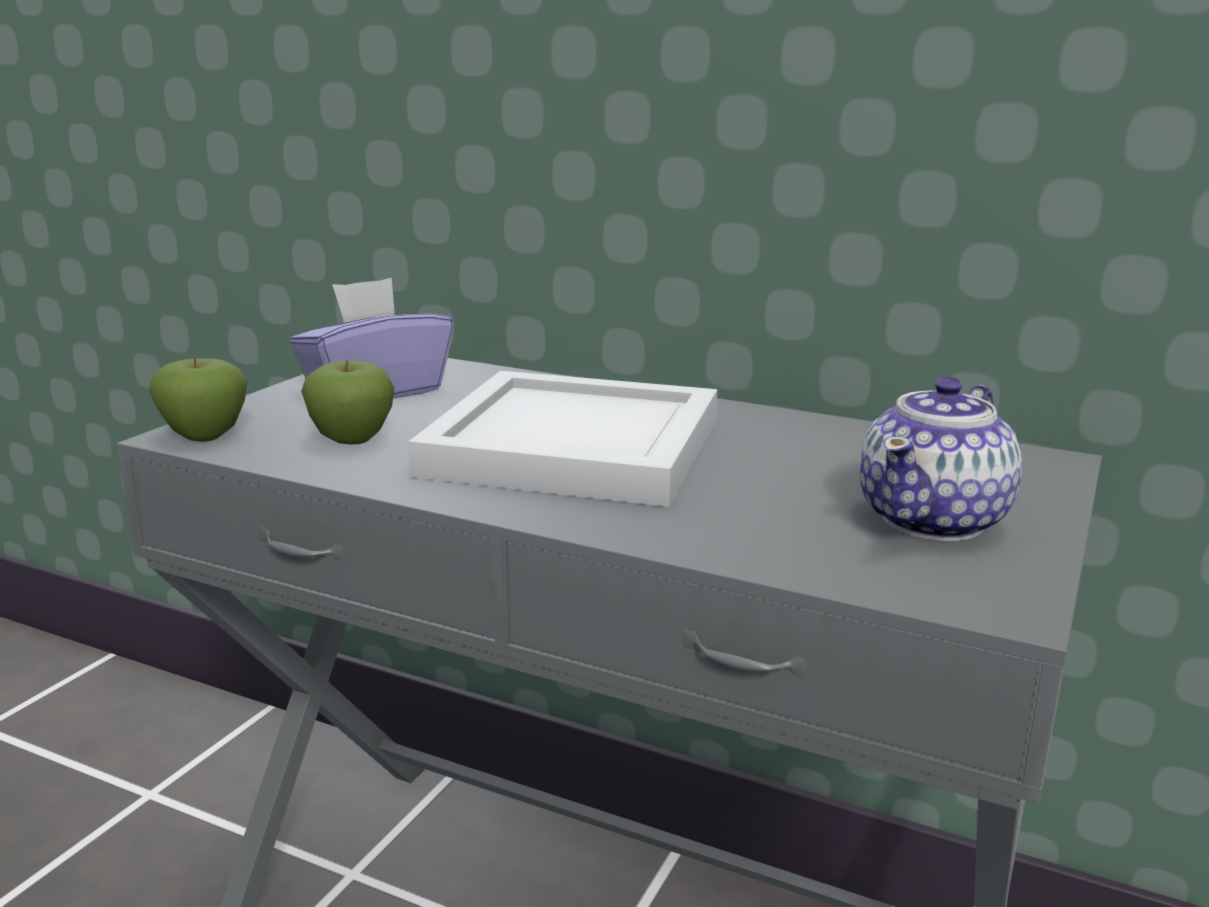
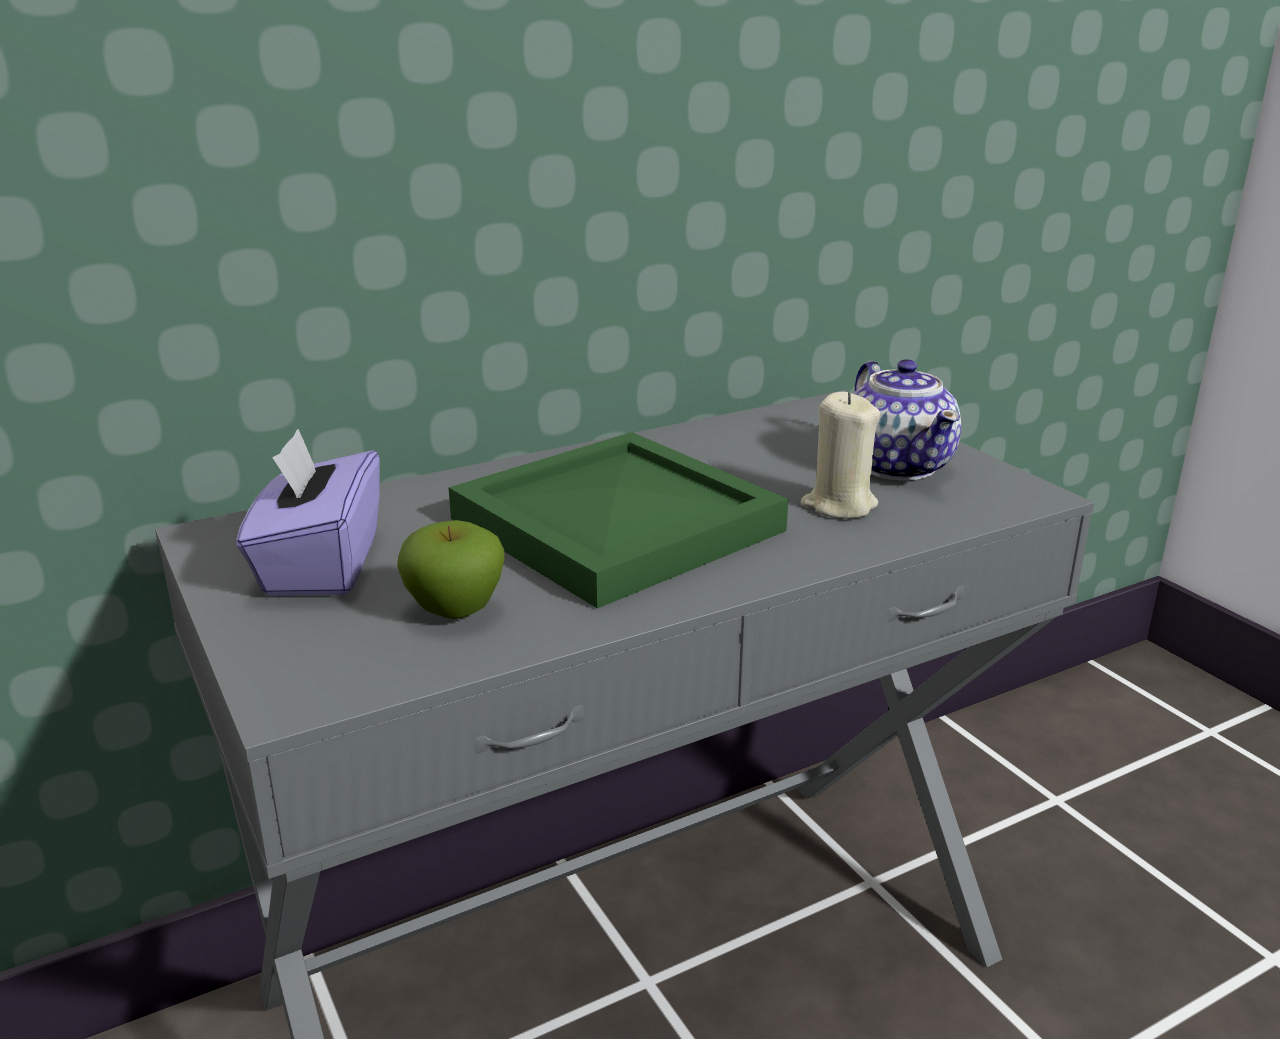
camera: 55 degrees left, 5 degrees up
apple [148,357,247,442] -> none
white tray [408,371,718,507] -> green tray [449,432,788,608]
none -> beige candle [801,391,880,519]

